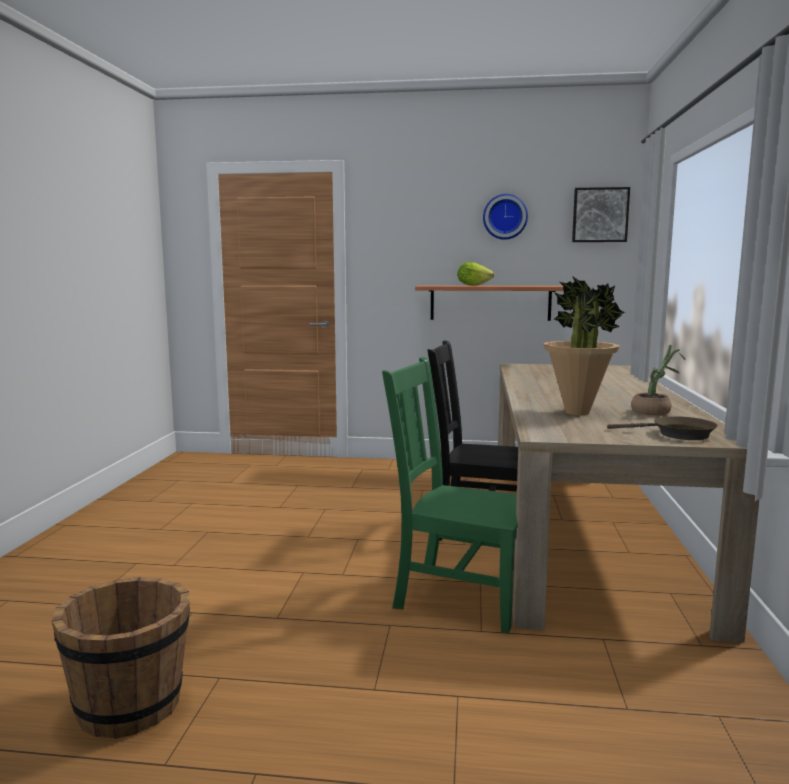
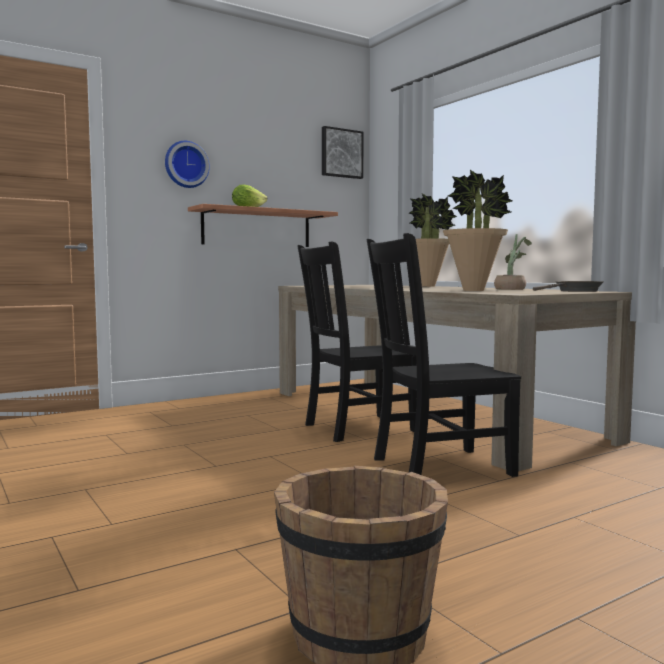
camera: 40 degrees left, 5 degrees down
green chair [382,357,518,634] -> black chair [367,233,521,477]
wall clock [483,194,528,240] -> wall clock moved to [165,141,210,188]
none -> potted plant [408,194,457,287]

